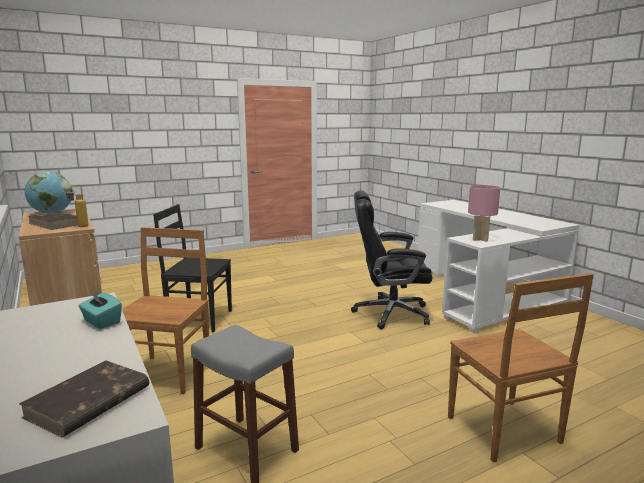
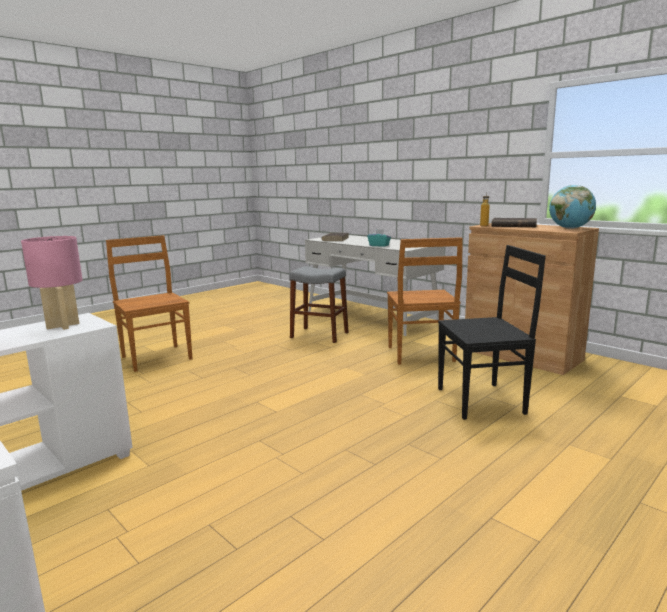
camera: 165 degrees right, 0 degrees up
black office chair [351,191,432,330] -> none

